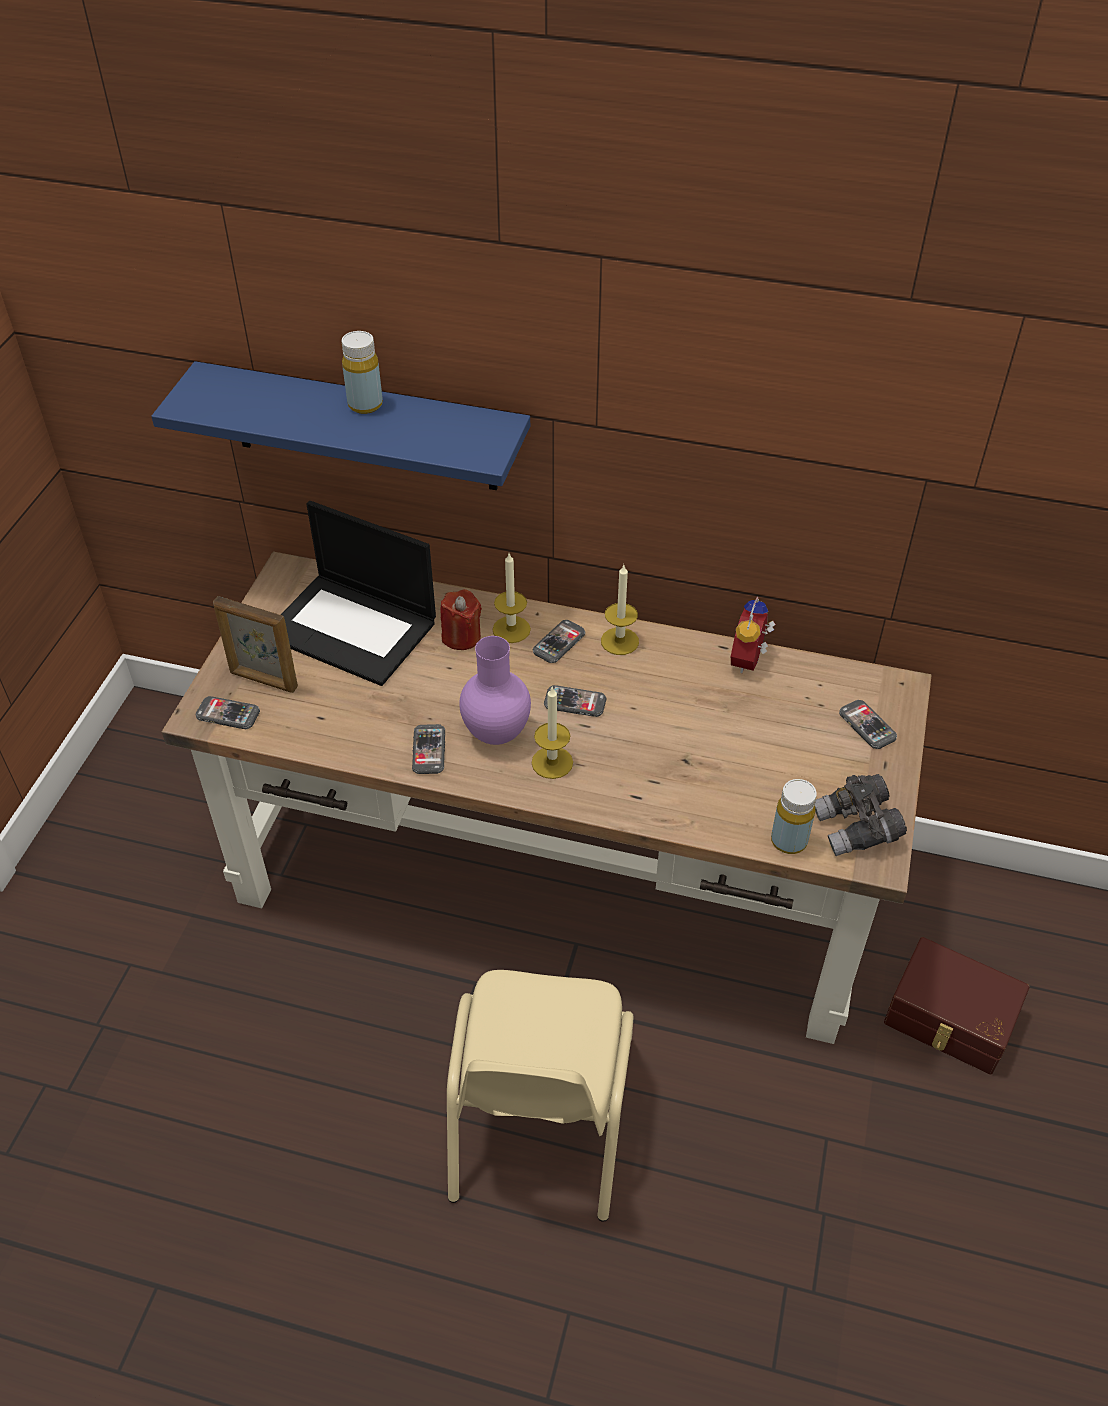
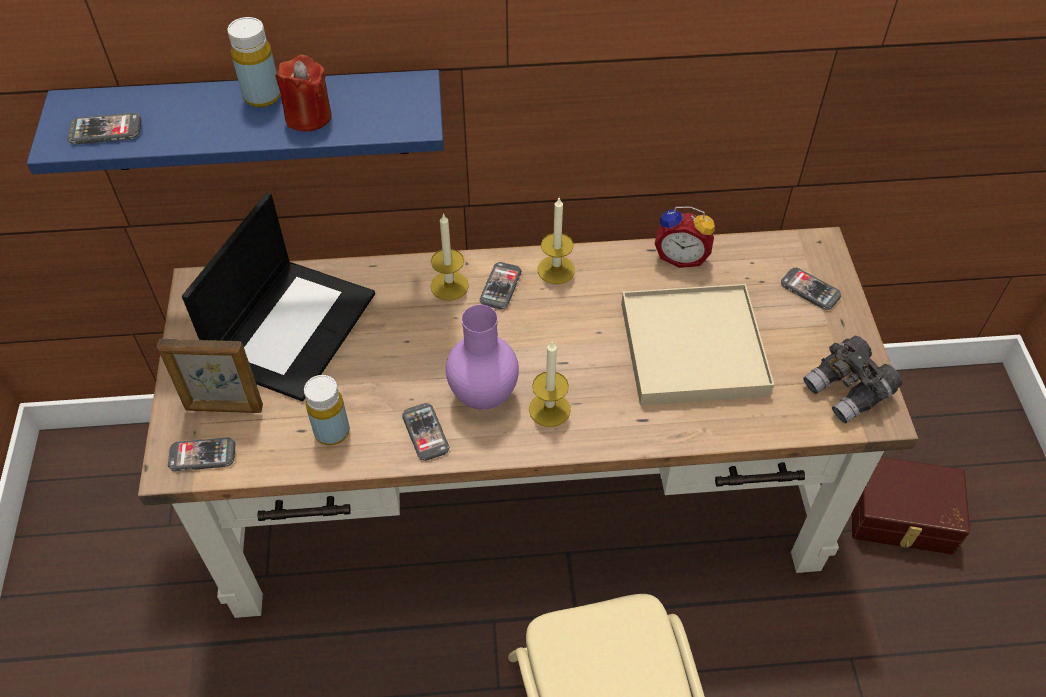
camera: 20 degrees left, 5 degrees up
laptop [281,501,436,686] -> laptop turned 75 degrees counterclockwise [182,193,375,401]
red candle [441,589,482,650] -> red candle moved to [275,55,332,132]
phone [544,685,606,717] -> phone moved to [67,113,142,145]
alarm clock [731,597,776,673] -> alarm clock turned 75 degrees counterclockwise [655,206,715,268]
yellow bottle [771,779,817,854] -> yellow bottle moved to [304,375,350,445]
none -> beige tray [621,284,774,406]

